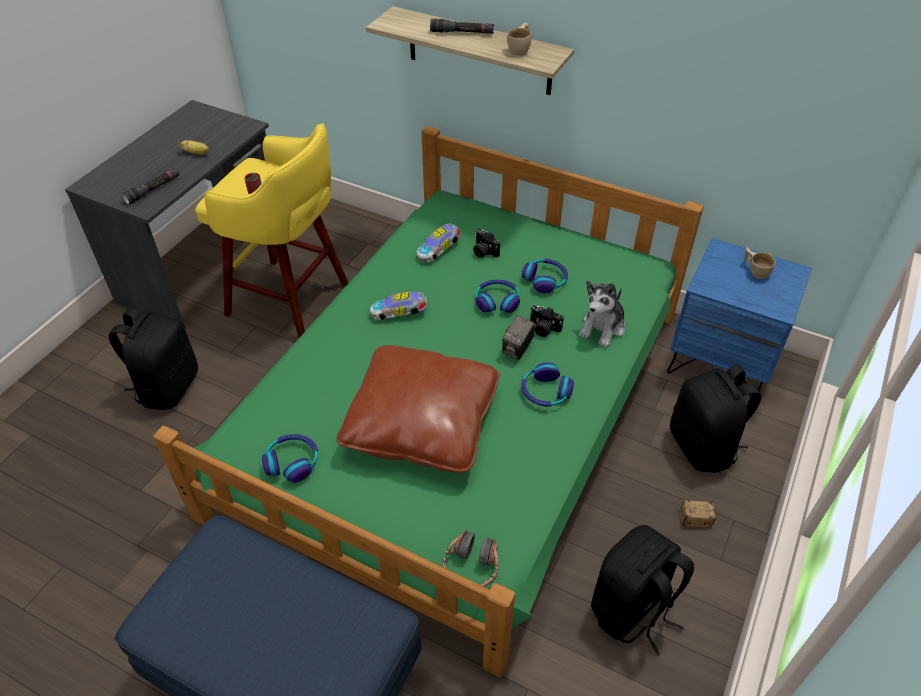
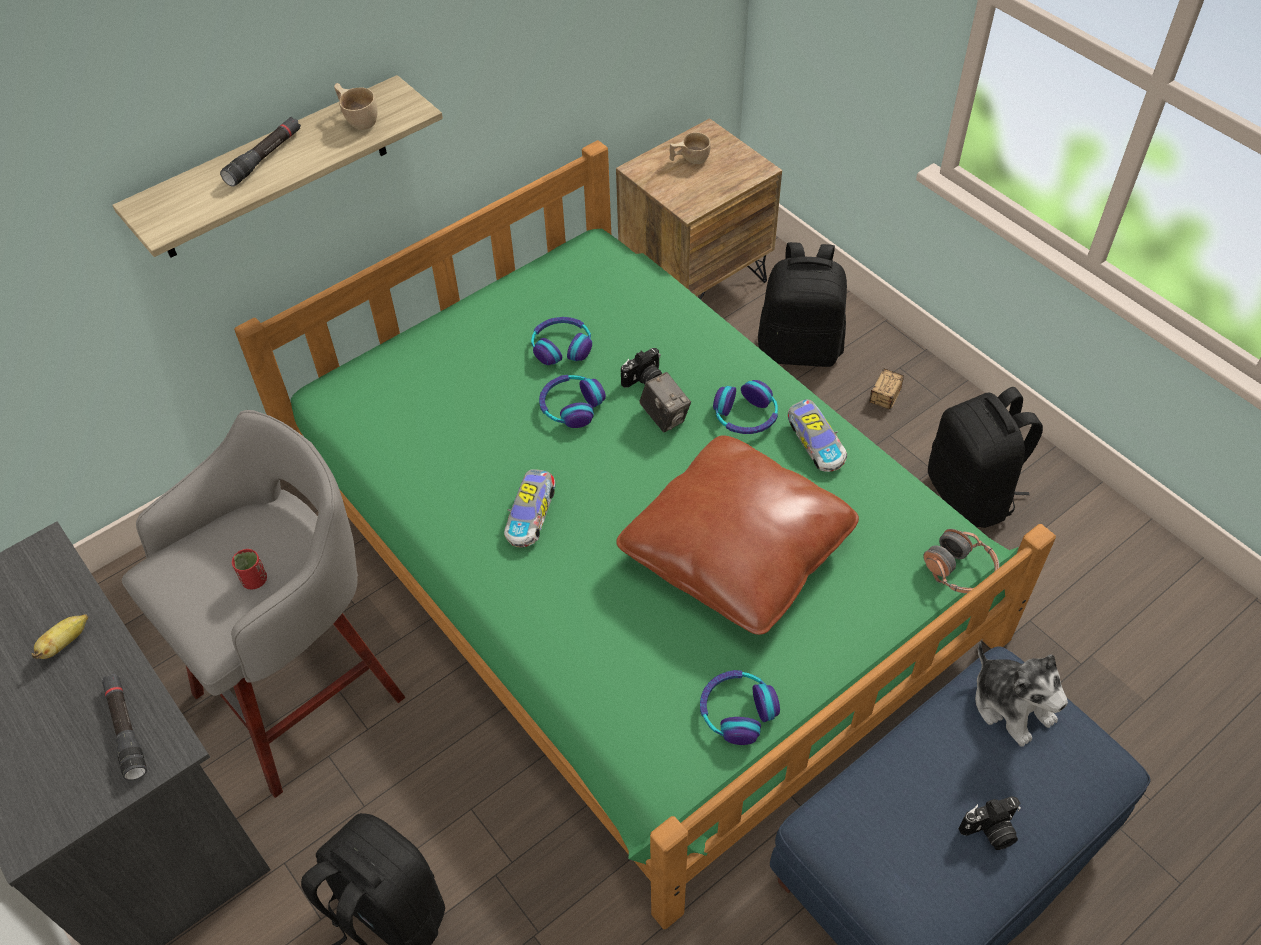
camera: 65 degrees left, 5 degrees up
yellow stool [195,123,348,338] -> grey stool [122,410,405,798]
toy car [416,223,461,262] -> toy car moved to [788,399,847,472]
camera [473,229,500,258] -> camera moved to [959,796,1021,850]
plush toy [579,280,625,348] -> plush toy moved to [975,642,1068,747]
blue nightstand [667,238,812,398] -> brown nightstand [616,118,782,300]

